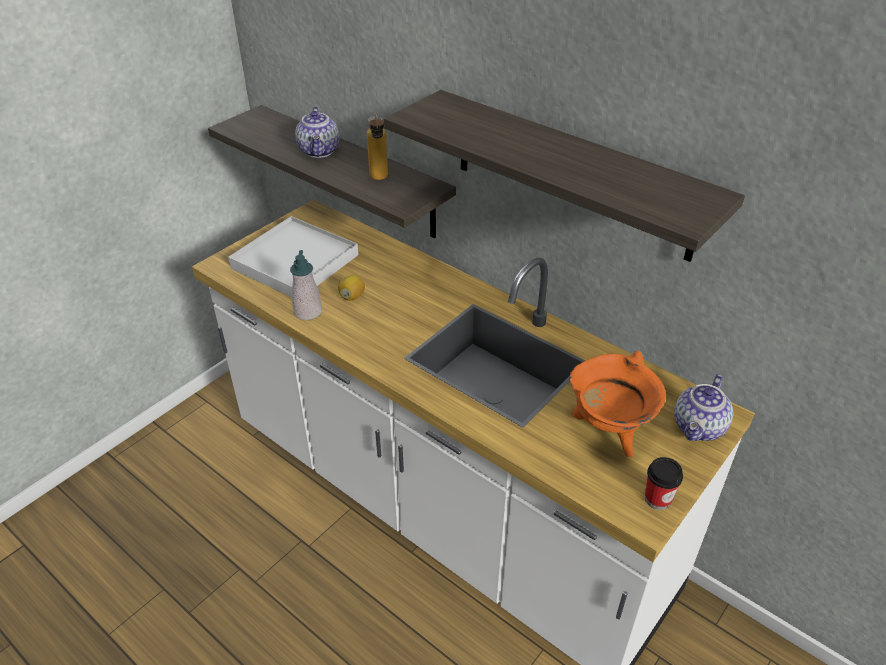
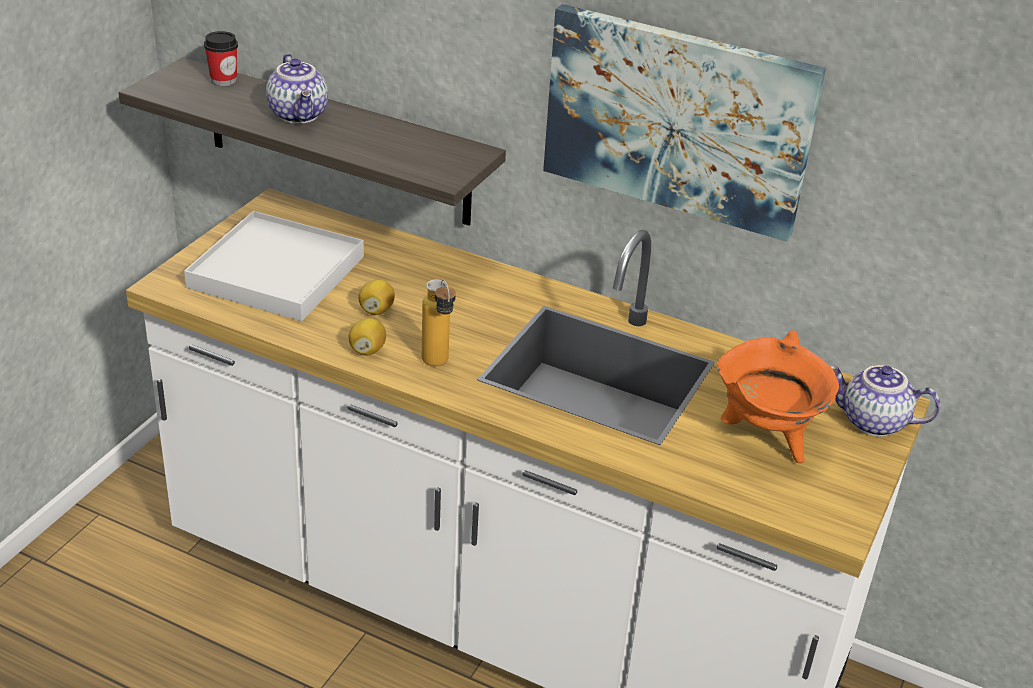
camera: 15 degrees left, 5 degrees down
soap dispenser [290,250,322,320] -> none
bottle [367,113,388,180] -> bottle moved to [422,279,456,366]
shelf [384,90,745,262] -> picture [543,4,826,242]
cup [645,457,683,510] -> cup moved to [204,31,238,86]
teapot [674,374,733,441] -> teapot turned 90 degrees clockwise [830,365,940,437]
none -> lemon [348,318,386,356]

